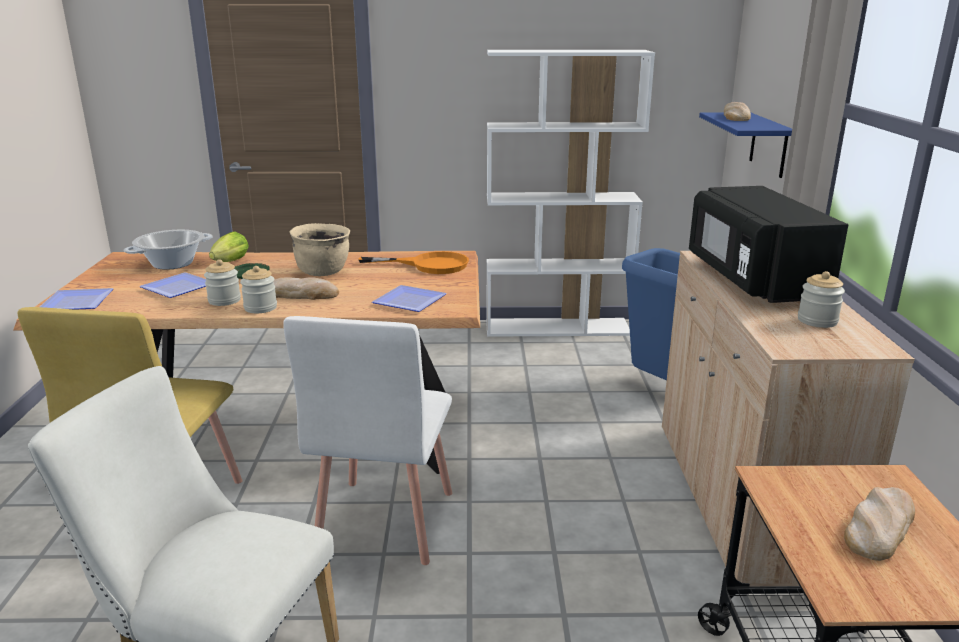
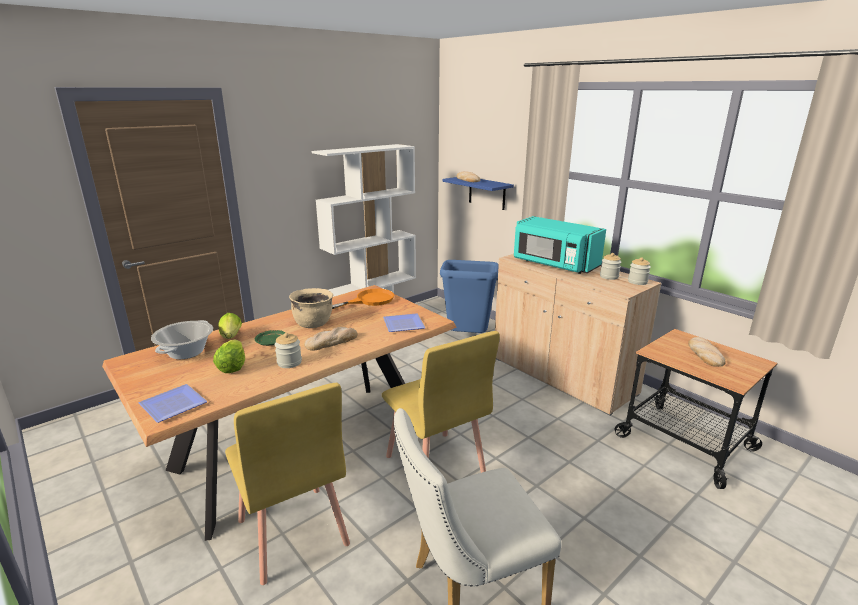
camera: 40 degrees left, 0 degrees up
plate [139,272,206,298] -> lettuce [213,340,245,373]
jar [240,266,277,313] -> jar moved to [628,257,651,285]
white chair [283,316,452,565] -> yellow chair [382,331,500,473]
black microwave [689,186,848,303] -> turquoise microwave [514,216,606,274]

